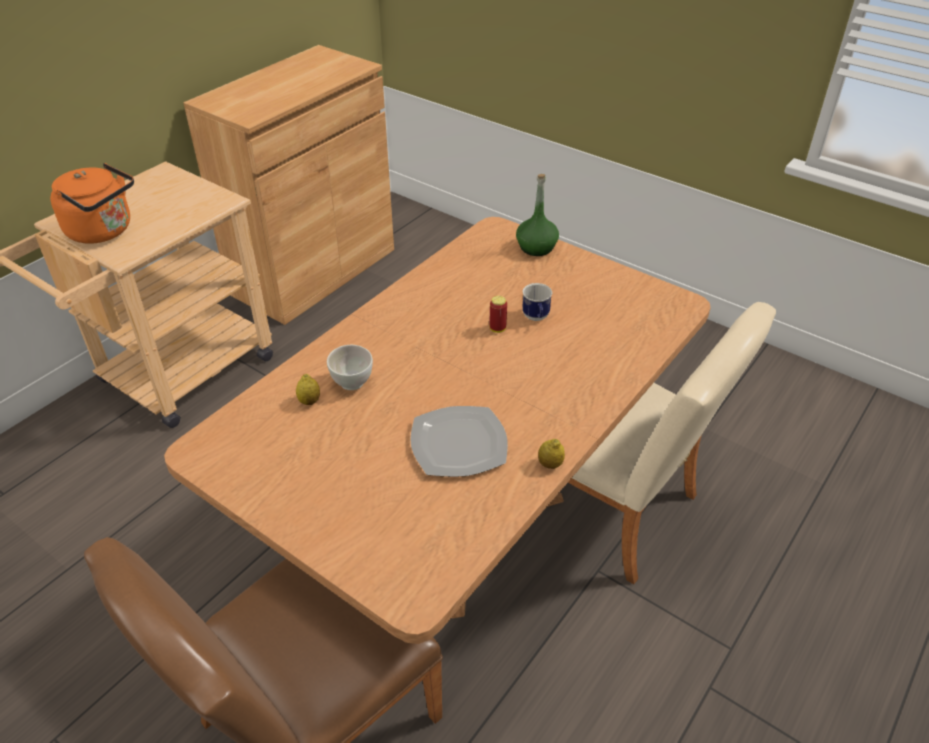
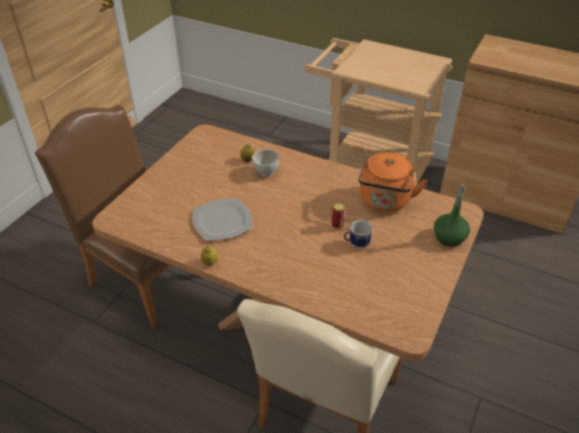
camera: 80 degrees right, 0 degrees up
orange kettle [50,163,134,244] -> orange kettle moved to [358,152,427,212]

